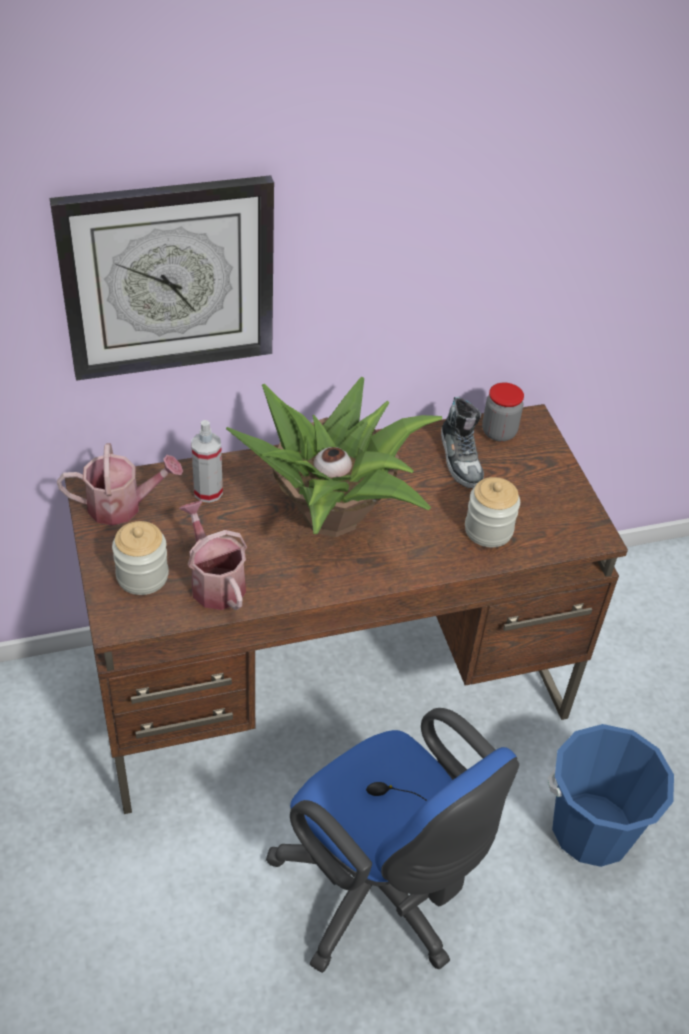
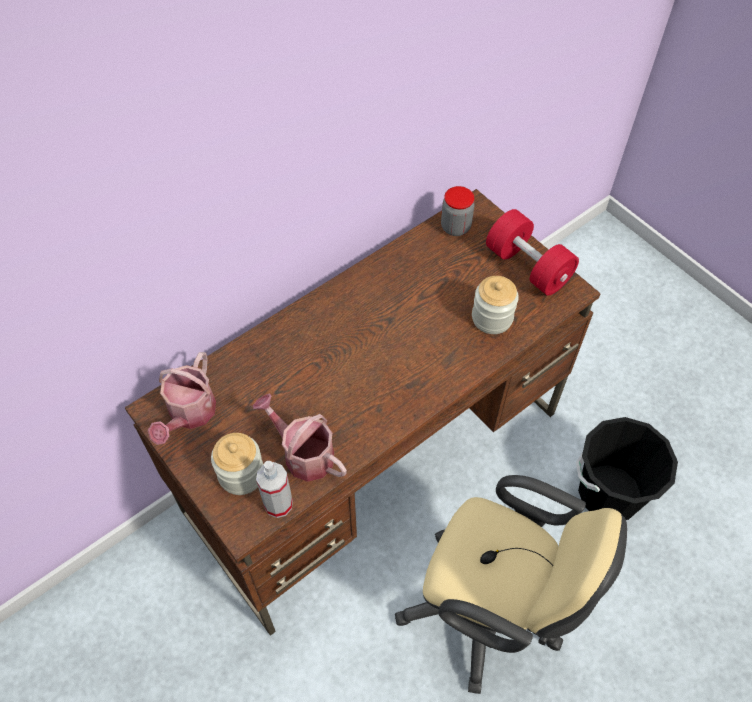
camera: 20 degrees left, 10 degrees up
wall clock [50,175,274,381] -> none
watering can [57,443,183,526] -> watering can turned 135 degrees clockwise [148,352,216,445]
spray bottle [191,420,223,503] -> spray bottle moved to [256,461,293,518]
potted plant [226,376,442,537] -> none
blue office chair [266,708,519,973] -> beige office chair [395,475,627,694]
shoe [441,397,484,488] -> none
blue bucket [548,724,674,867] -> black bucket [576,417,678,520]
none -> red dumbbell [486,209,579,296]

